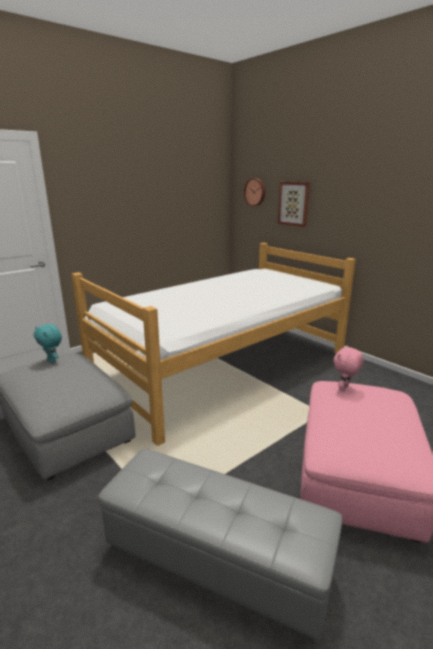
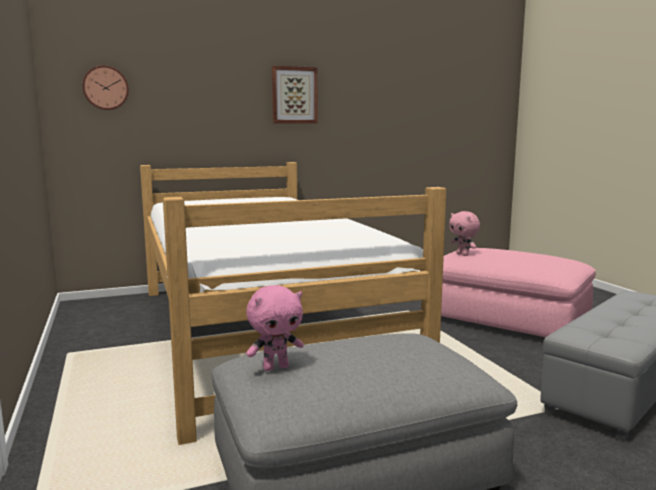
camera: 70 degrees left, 10 degrees down
turquoise plush toy [34,324,62,363] -> pink plush toy [246,285,304,371]
picture [278,182,310,227] -> picture moved to [272,66,318,124]

